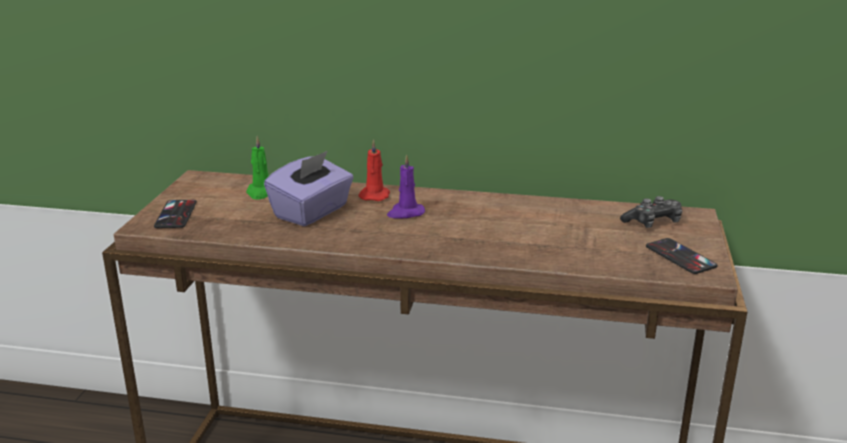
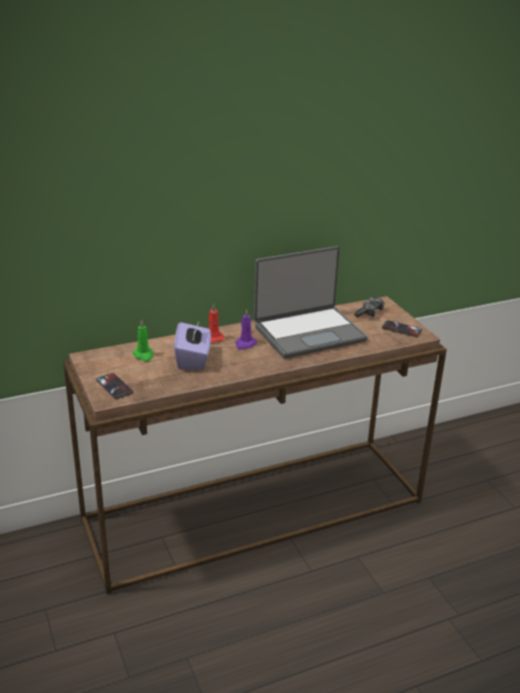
camera: 35 degrees left, 5 degrees up
none -> laptop [254,246,368,359]

